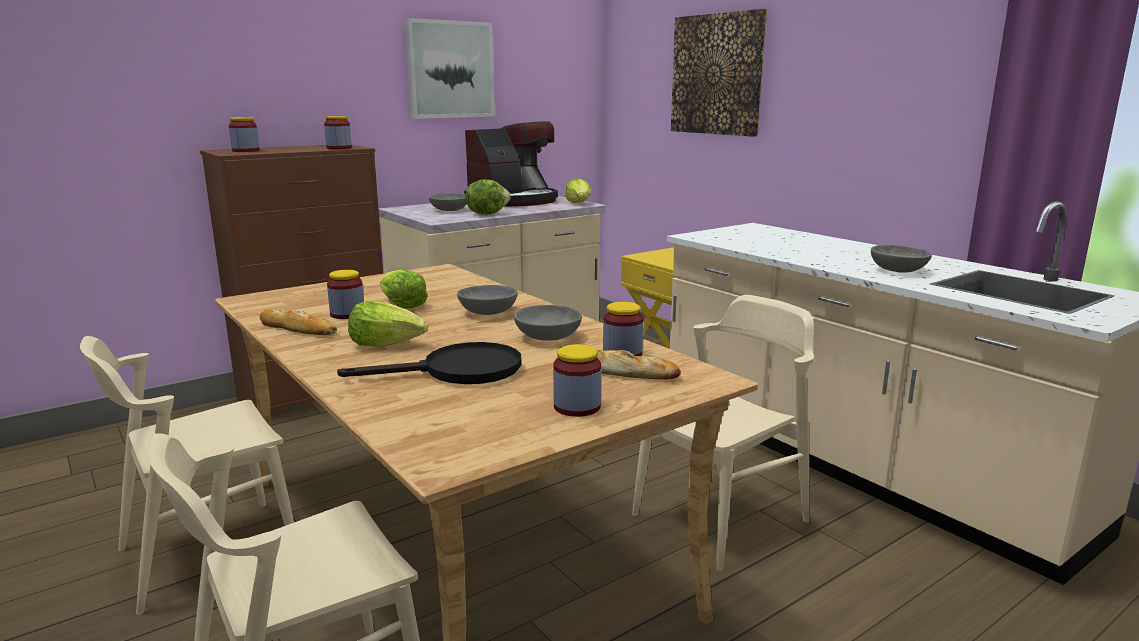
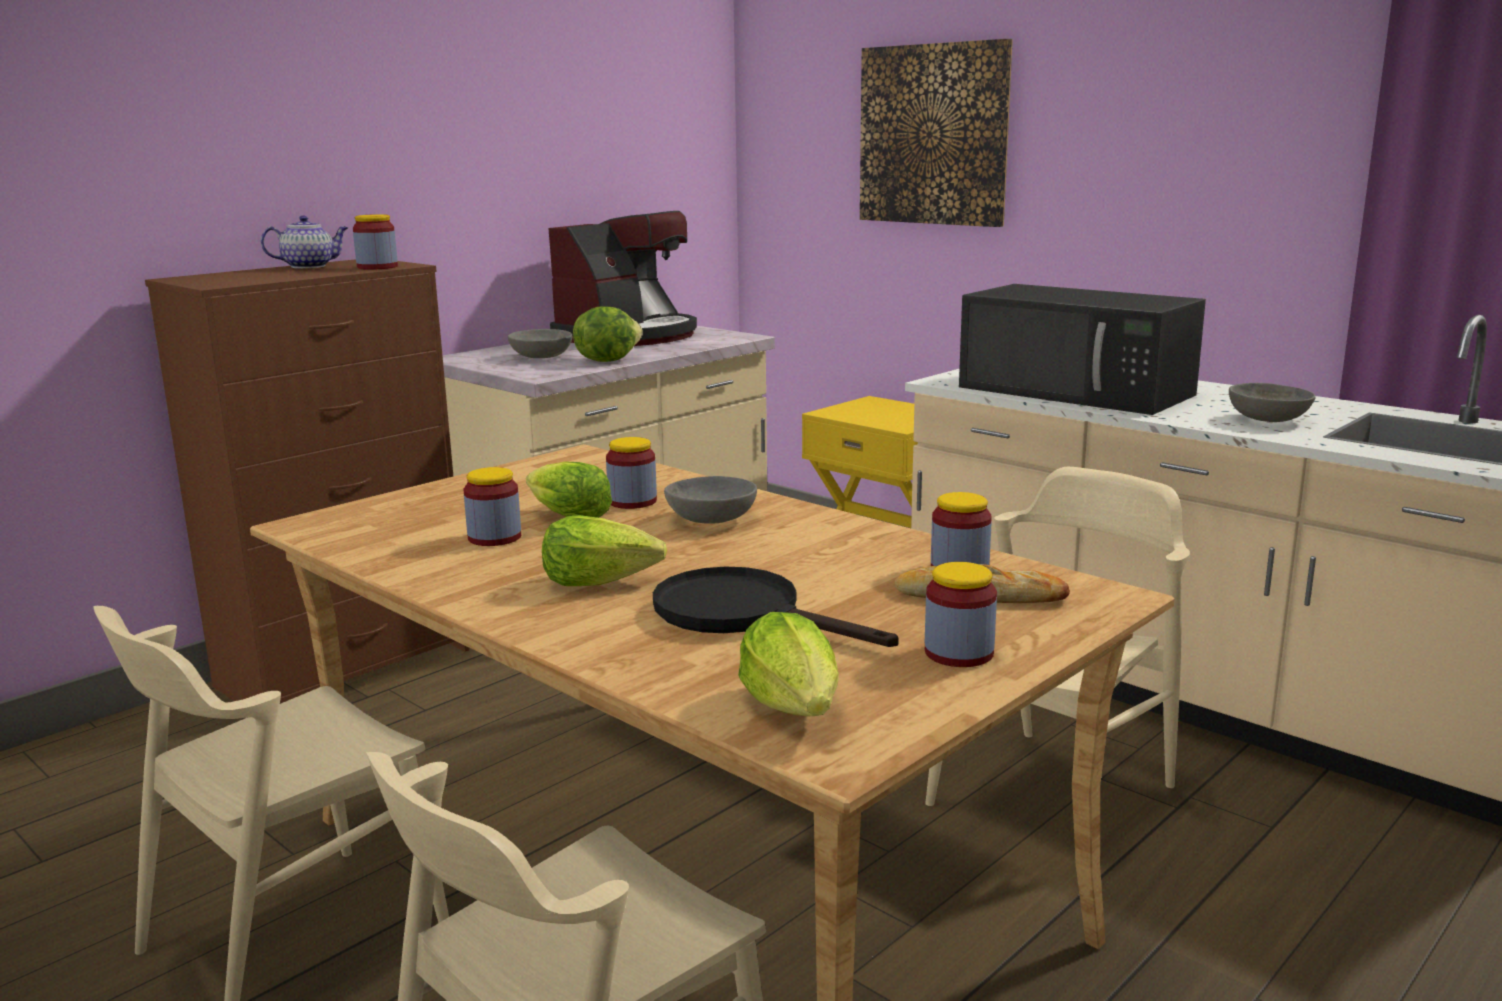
camera: 10 degrees left, 0 degrees up
jar [229,117,259,152] -> jar moved to [606,437,657,509]
bread [260,309,337,335] -> none
black frying pan [337,342,522,384] -> black frying pan turned 120 degrees counterclockwise [653,566,899,647]
picture [405,18,495,119] -> none
grey bowl [514,305,582,341] -> none
lettuce [565,178,592,203] -> lettuce moved to [738,612,839,716]
none -> teapot [261,216,348,268]
none -> black microwave [959,284,1206,415]

